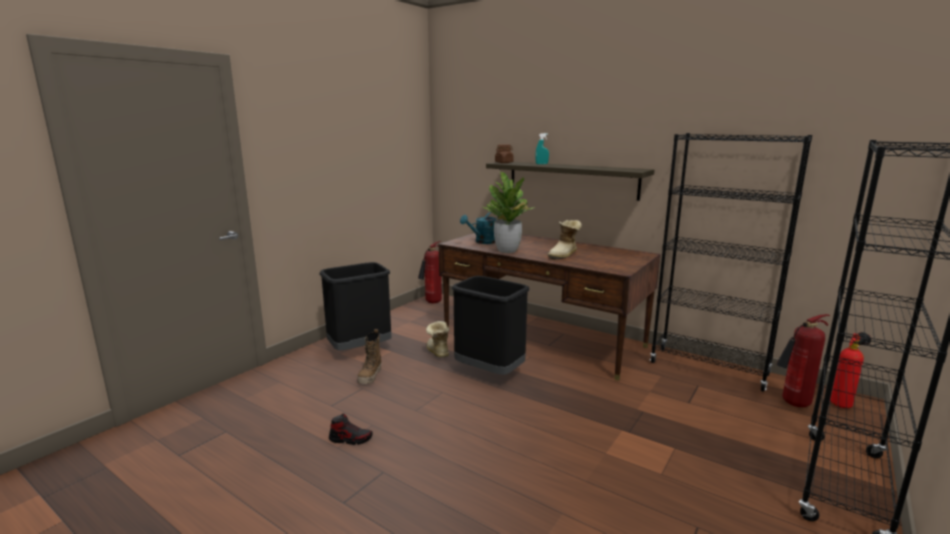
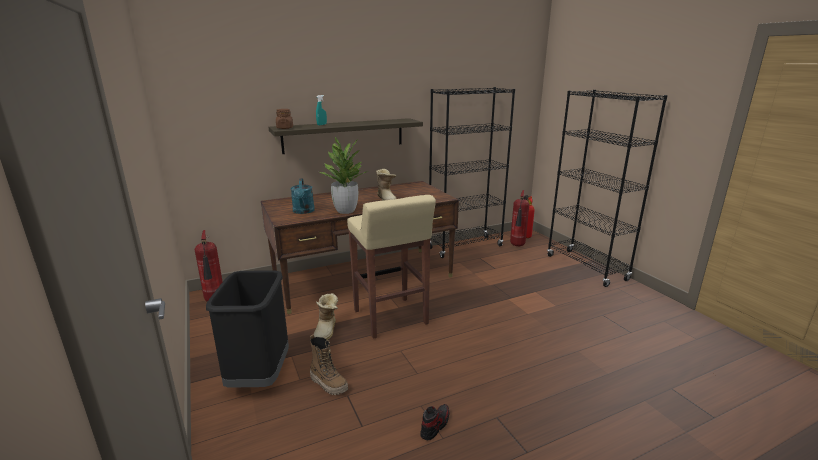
camera: 60 degrees left, 5 degrees up
boot [426,321,449,358] -> boot turned 90 degrees counterclockwise [313,293,338,340]
black trash can [452,276,529,375] -> beige stool [347,195,436,339]

